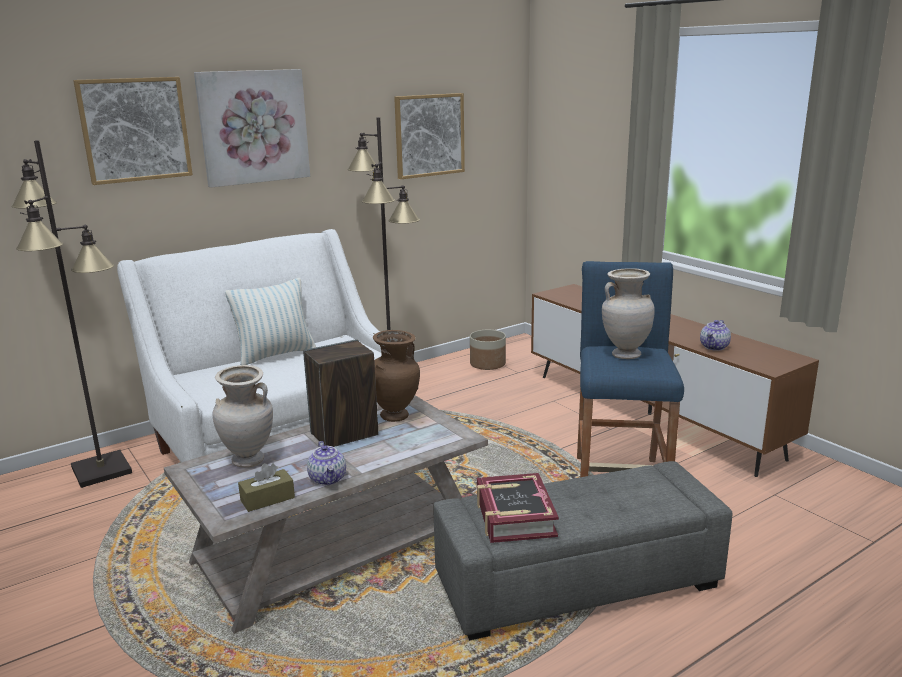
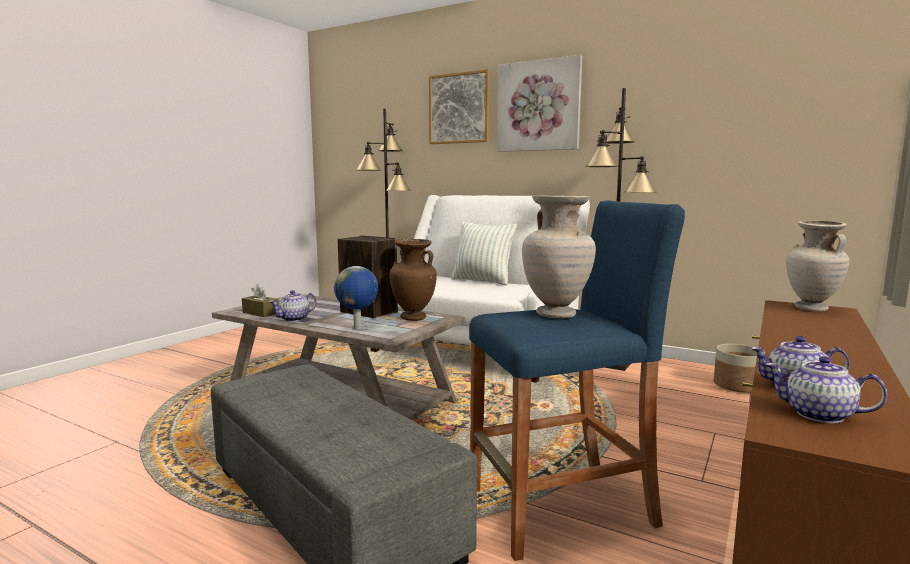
camera: 65 degrees right, 10 degrees down
beige vase [213,365,273,468] -> beige vase moved to [786,221,849,312]
picture [394,93,465,179] -> none
book [477,473,559,543] -> none
none -> globe [334,266,378,330]
none -> teapot [765,356,888,423]

